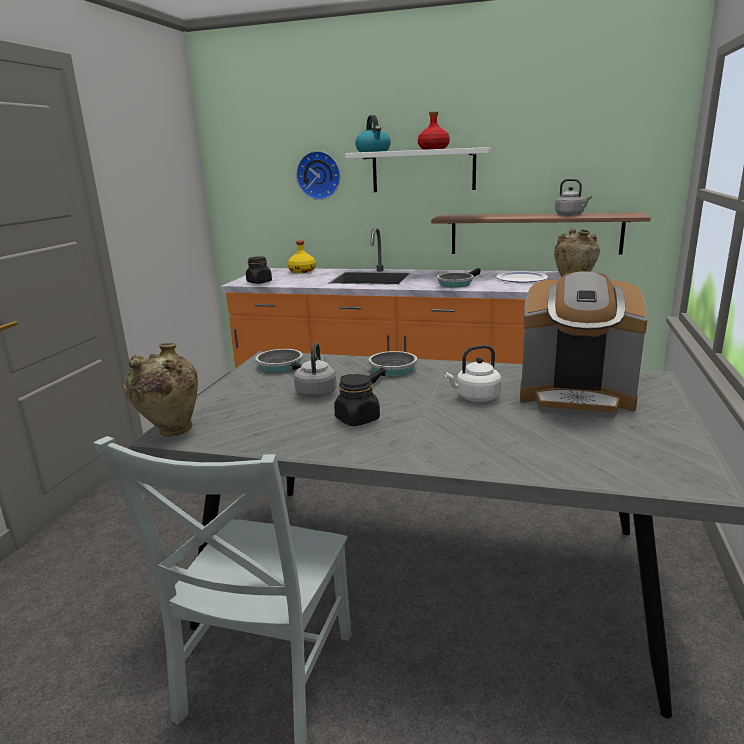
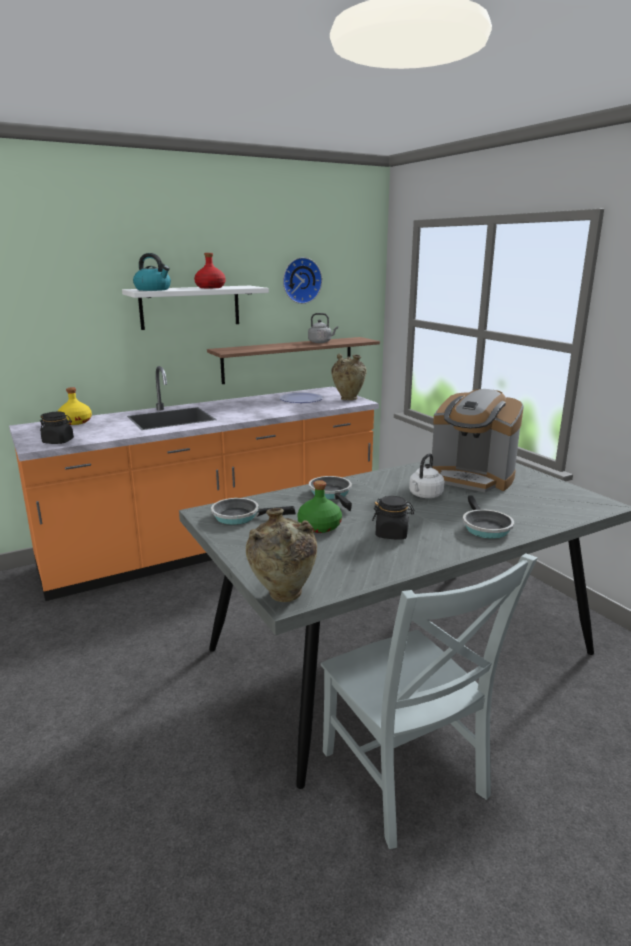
camera: 45 degrees left, 0 degrees up
grey kettle [294,343,337,398] -> green bottle [297,480,342,533]
wall clock [296,151,340,200] -> wall clock moved to [283,257,322,304]
frying pan [437,268,481,288] -> frying pan moved to [463,495,514,539]
coffee machine [520,272,647,418] -> coffee machine turned 60 degrees clockwise [432,389,524,492]

